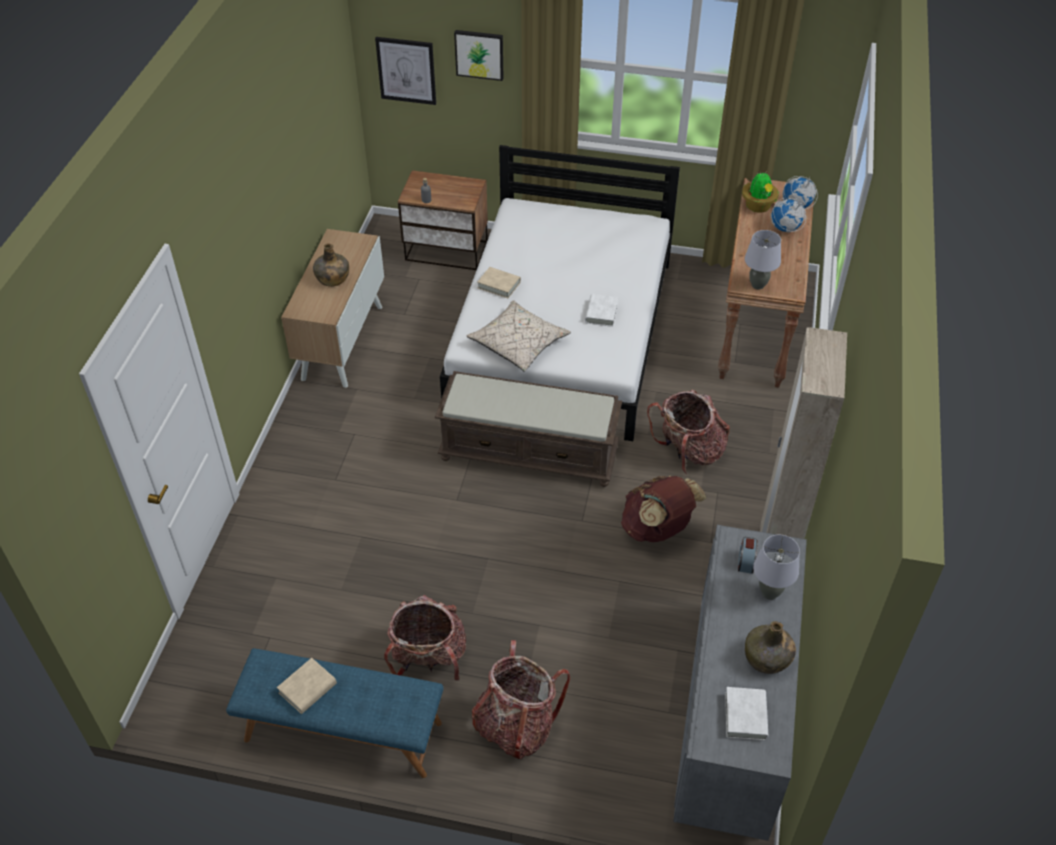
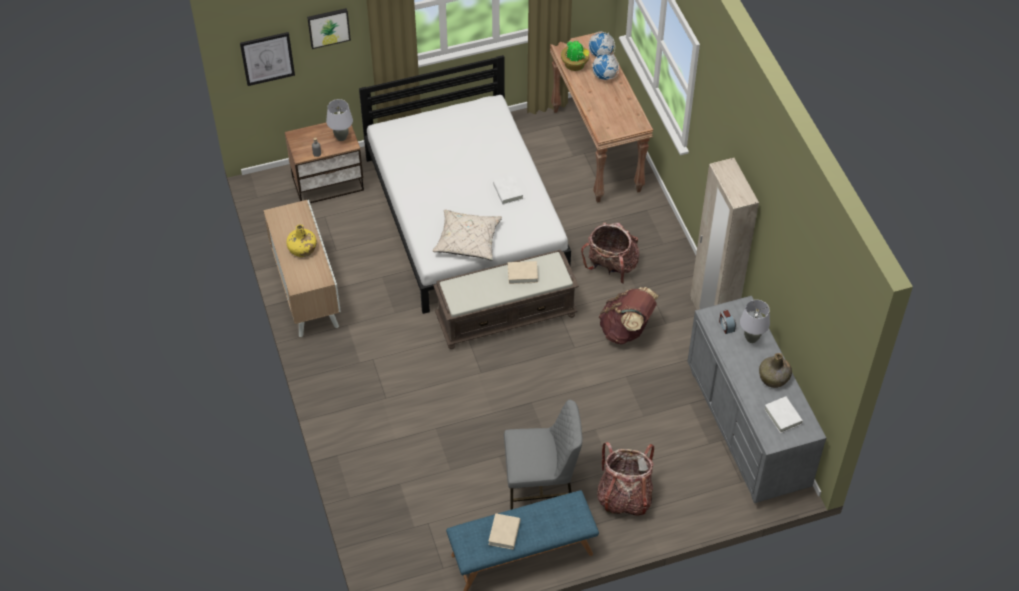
camera: 30 degrees left, 5 degrees up
green bottle [313,243,349,287] -> yellow bottle [286,224,317,257]
backpack [384,595,466,681] -> grey chair [504,400,583,510]
beige book [477,267,521,298] -> beige book moved to [508,261,538,284]
grey table lamp [745,230,781,289] -> grey table lamp moved to [326,99,353,141]

